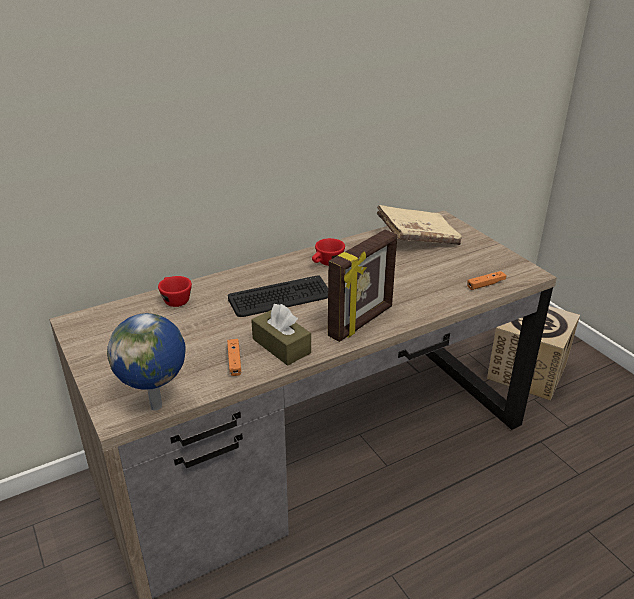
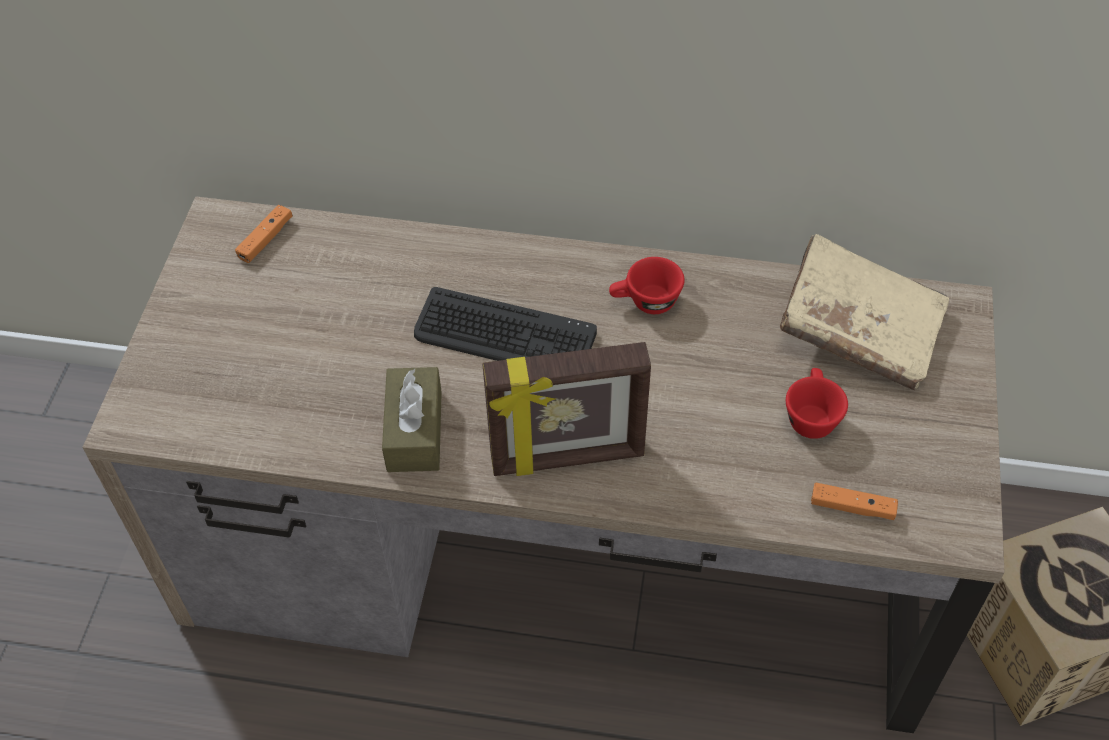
camera: 40 degrees right, 20 degrees up
globe [107,313,186,411] -> none
red cup [158,276,192,307] -> red cup moved to [786,368,848,439]
orange game controller [227,339,241,376] -> orange game controller moved to [235,205,293,263]

